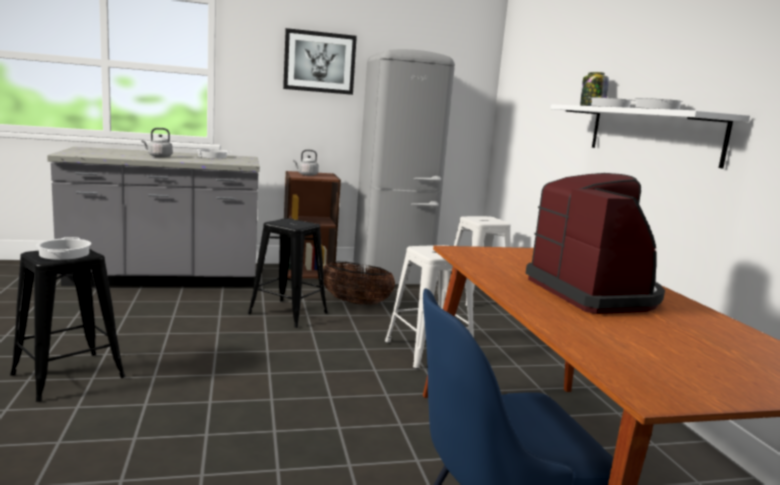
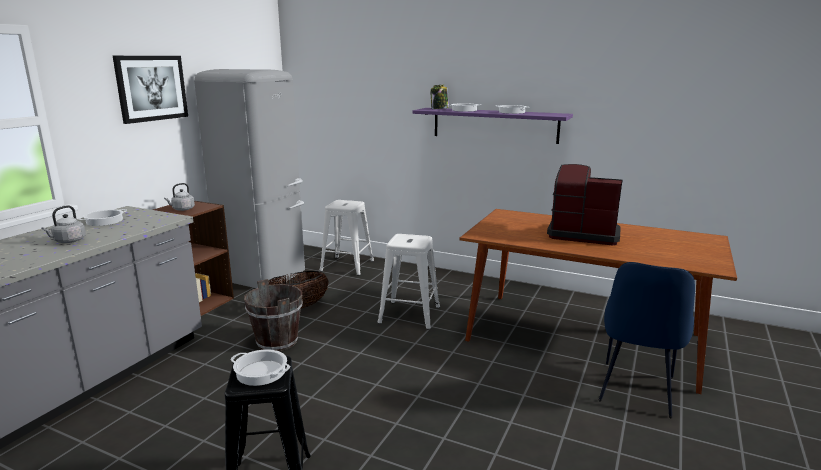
camera: 50 degrees left, 5 degrees up
black stool [248,218,328,328] -> brown bucket [244,279,302,351]
white shelf [551,104,750,169] -> purple shelf [412,108,573,144]

